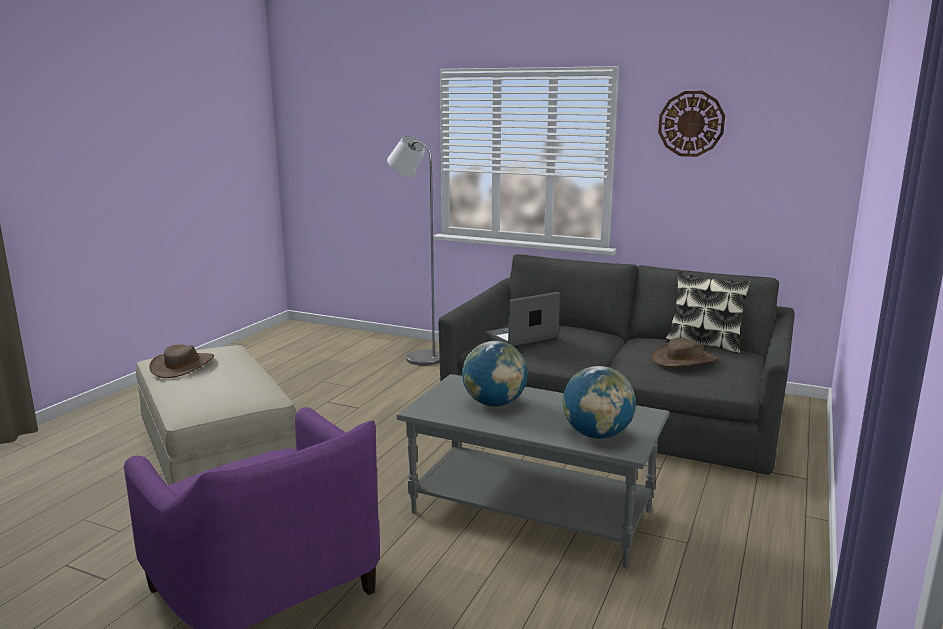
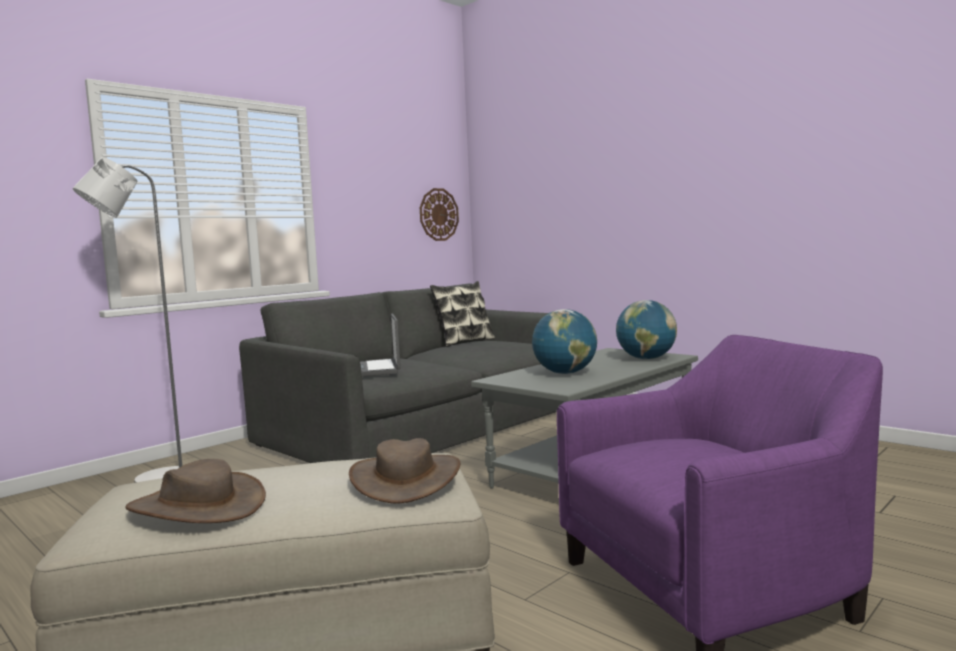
camera: 70 degrees left, 10 degrees down
brown hat [651,338,719,367] -> brown hat moved to [349,438,460,503]
wall clock [658,91,725,157] -> wall clock moved to [420,188,459,241]

